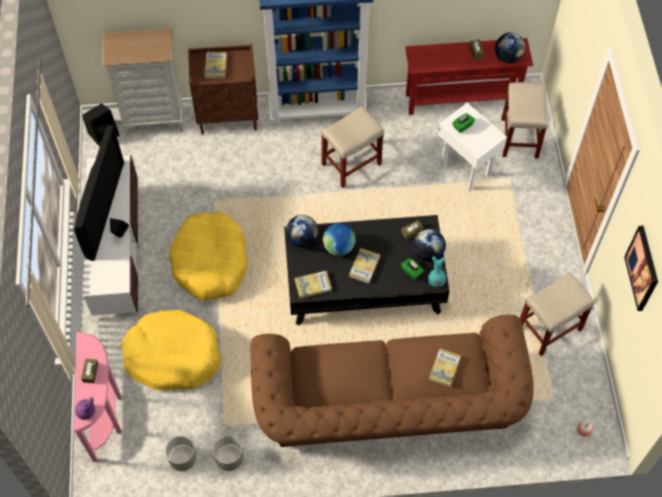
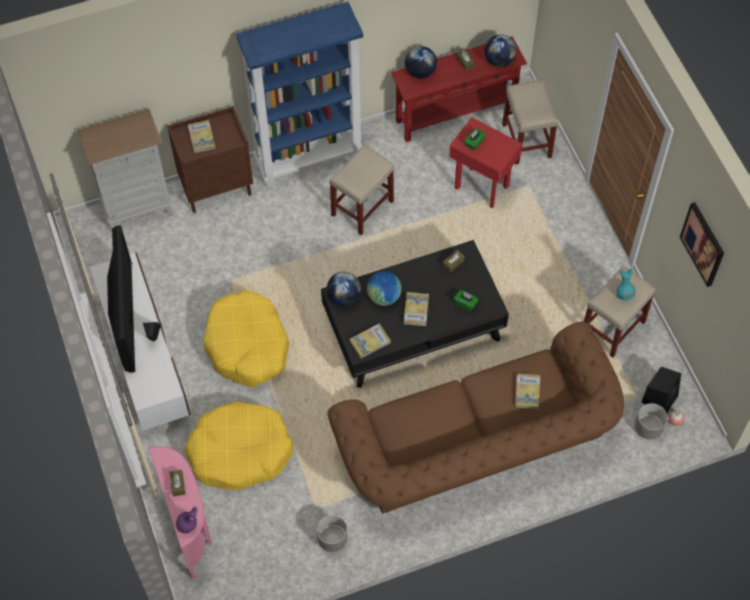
camera: 15 degrees left, 0 degrees up
black speaker [82,103,120,147] -> black speaker moved to [642,367,681,413]
grey planter [165,436,197,471] -> grey planter moved to [635,403,667,439]
globe [413,229,446,262] -> globe moved to [405,46,437,79]
turquoise vase [428,256,446,287] -> turquoise vase moved to [616,268,636,301]
white side table [437,103,507,191] -> red side table [449,117,522,208]

